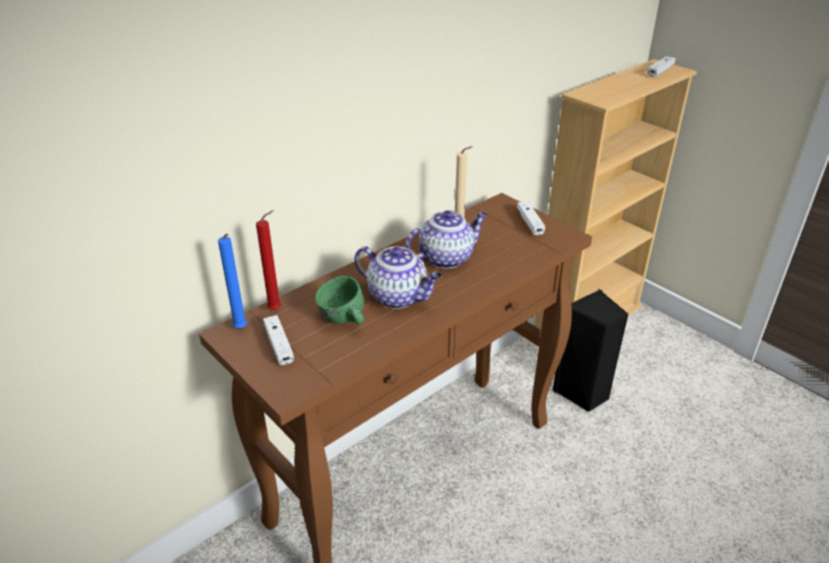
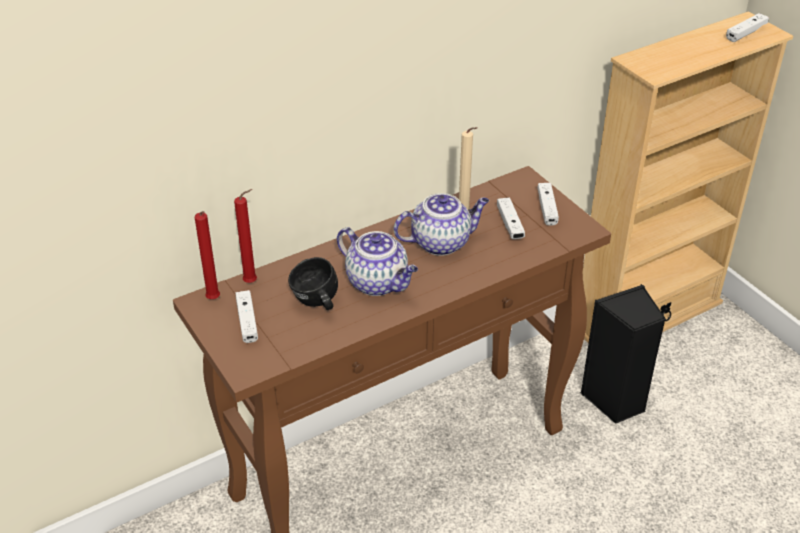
camera: 10 degrees right, 5 degrees up
blue candle [218,234,247,329] -> red candle [195,211,220,299]
green mug [315,276,364,325] -> black mug [288,257,338,310]
none -> white game controller [497,197,525,239]

